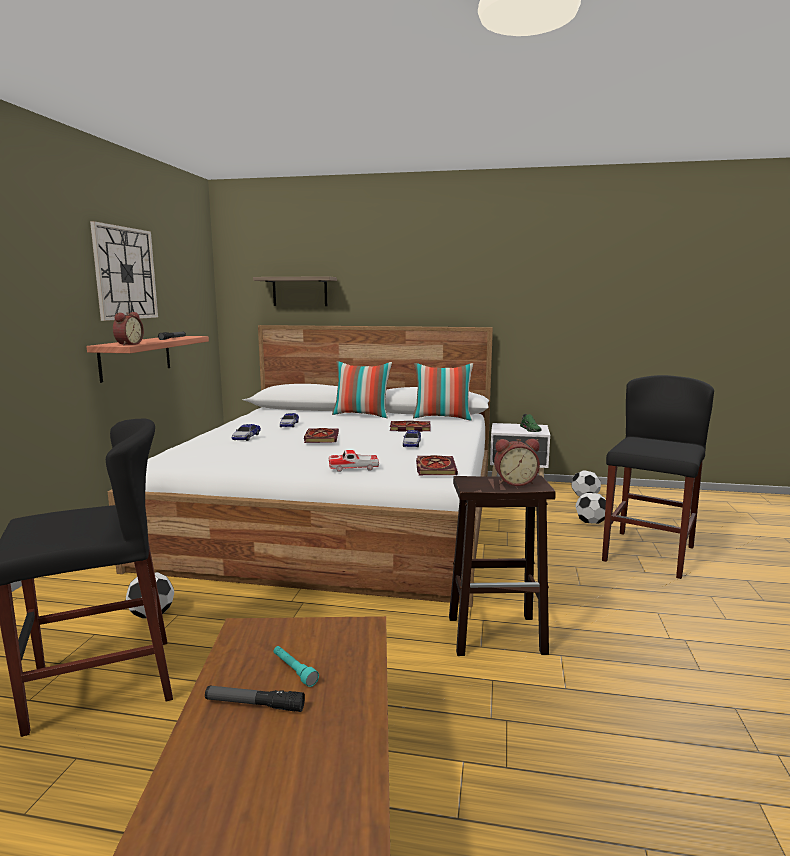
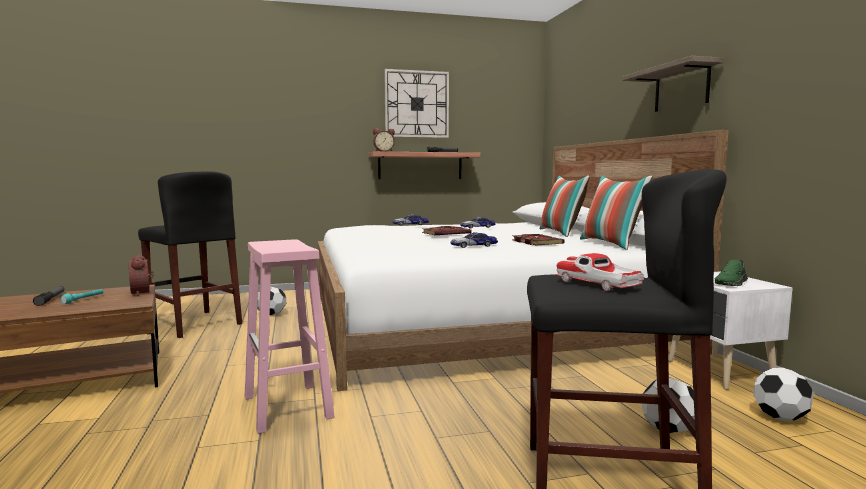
camera: 65 degrees right, 5 degrees down
shelf [253,276,337,306] -> shelf moved to [622,56,723,112]
toy car [329,450,379,472] -> toy car moved to [556,253,644,291]
book [416,455,458,475] -> none
brown stool [449,475,556,656] -> pink stool [245,239,334,434]
alarm clock [494,439,540,486] -> alarm clock moved to [129,254,154,296]

